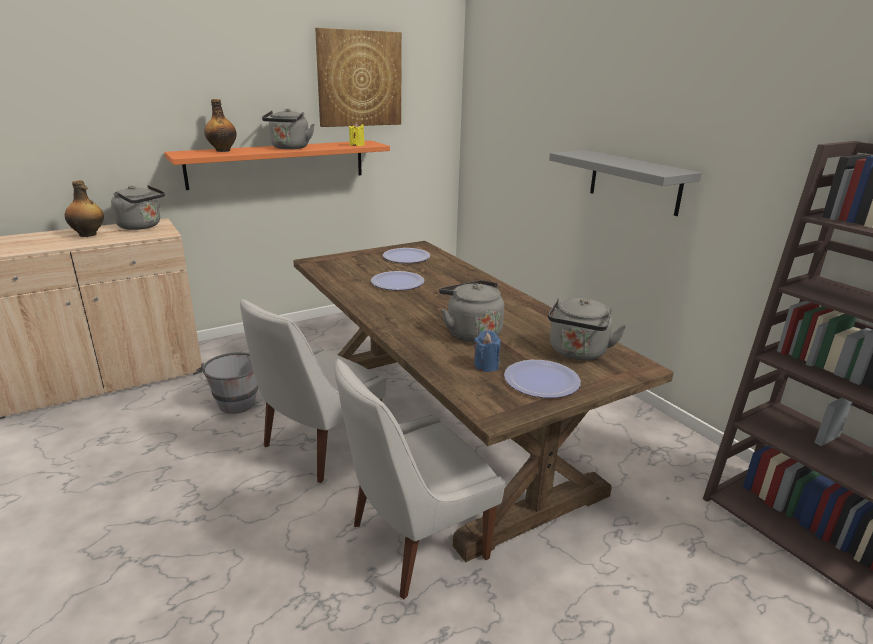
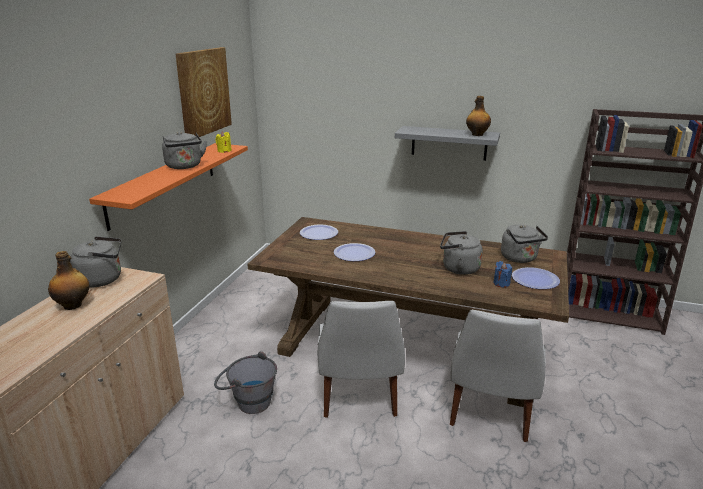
camera: 40 degrees left, 0 degrees up
bottle [204,99,237,152] -> bottle moved to [466,96,491,136]

